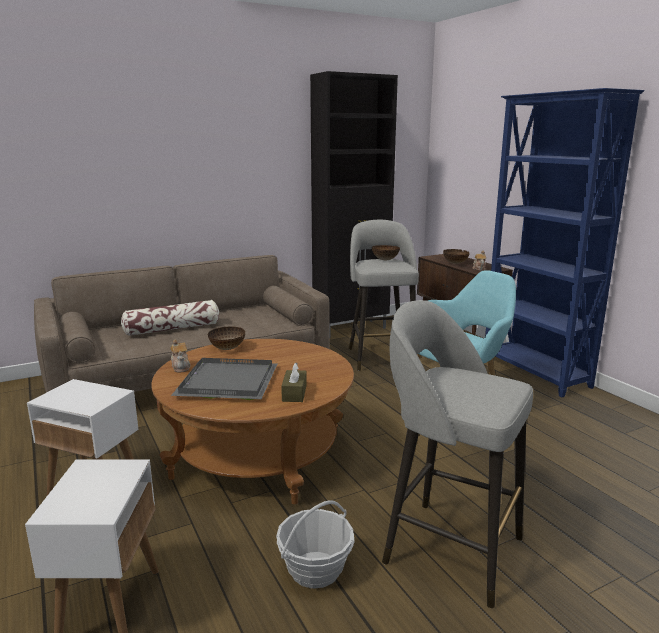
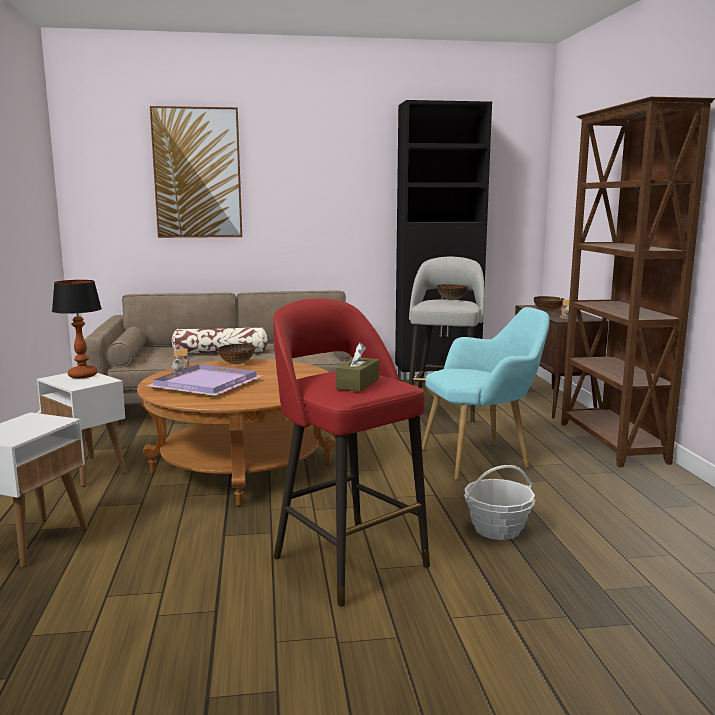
camera: 20 degrees right, 5 degrees down
grey tray [171,358,277,400] -> purple tray [146,364,262,397]
basket [276,500,355,589] -> basket moved to [464,465,535,540]
brown tissue box [281,362,307,402] -> brown tissue box moved to [336,343,379,392]
grey stool [382,300,533,608] -> red stool [273,299,430,607]
blue bookcase [485,88,645,397] -> brown bookcase [561,97,715,467]
none -> table lamp [52,280,102,378]
none -> picture [150,106,242,238]

